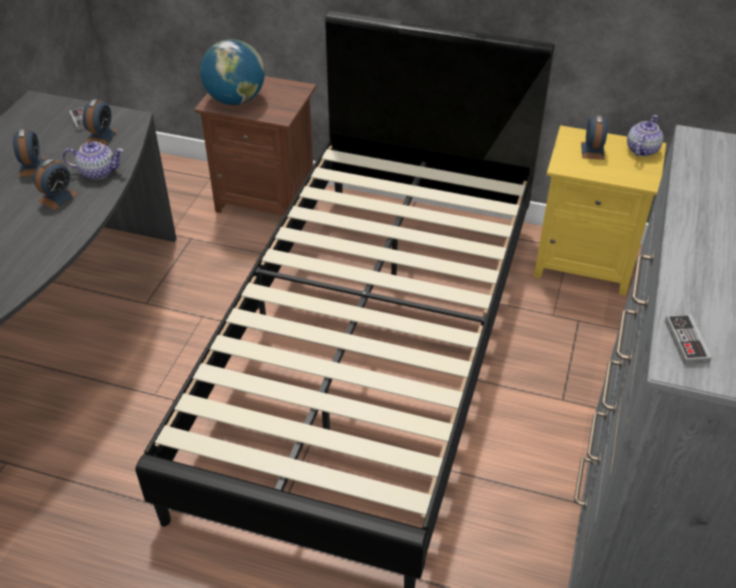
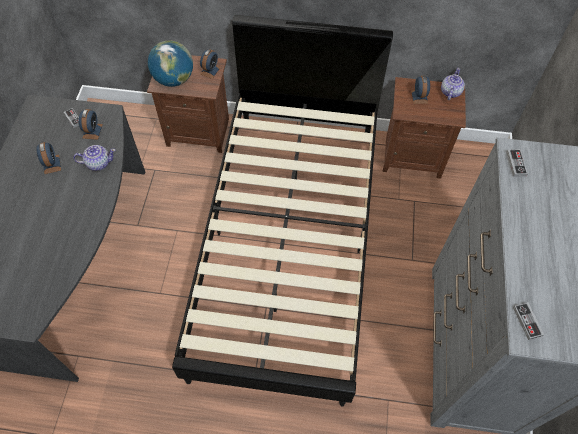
camera: 10 degrees left, 15 degrees up
alarm clock [34,159,78,210] -> alarm clock moved to [200,50,221,79]
yellow nightstand [534,125,666,296] -> brown nightstand [382,77,466,179]
none -> game controller [506,149,528,177]

